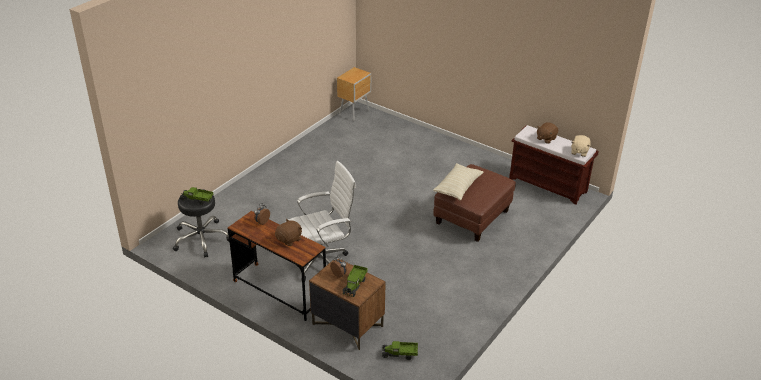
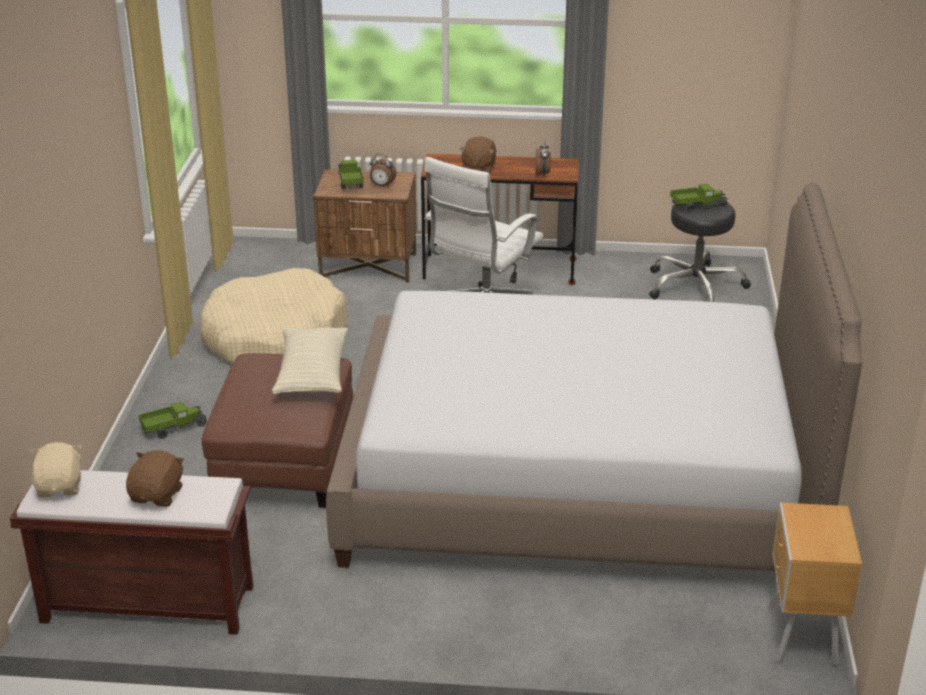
camera: 150 degrees right, 5 degrees down
toy truck [382,341,418,360] -> toy truck moved to [138,402,207,439]
none -> beige dog bed [200,268,348,363]
none -> bed [326,183,862,571]

